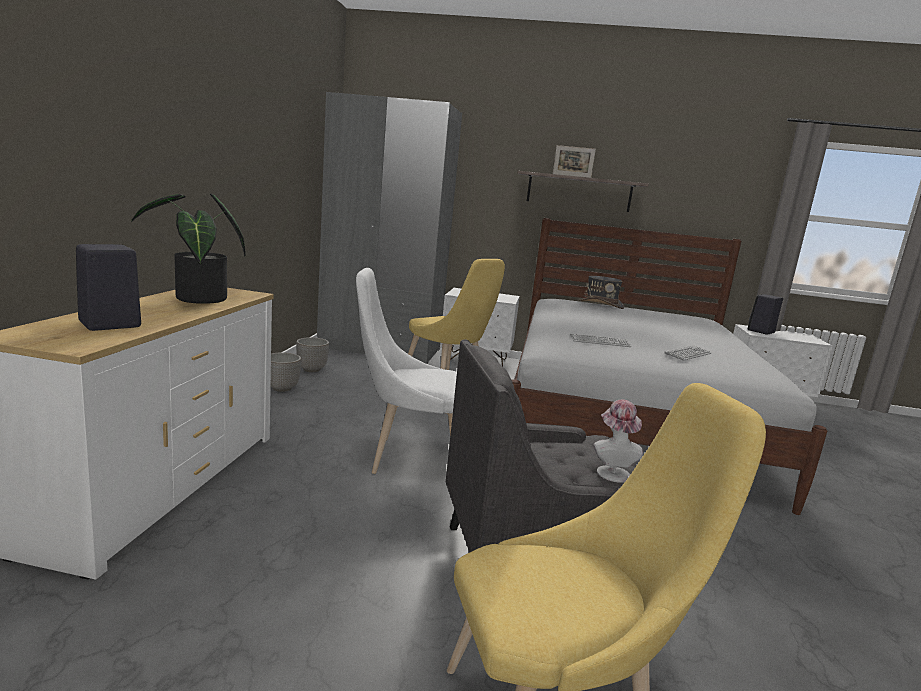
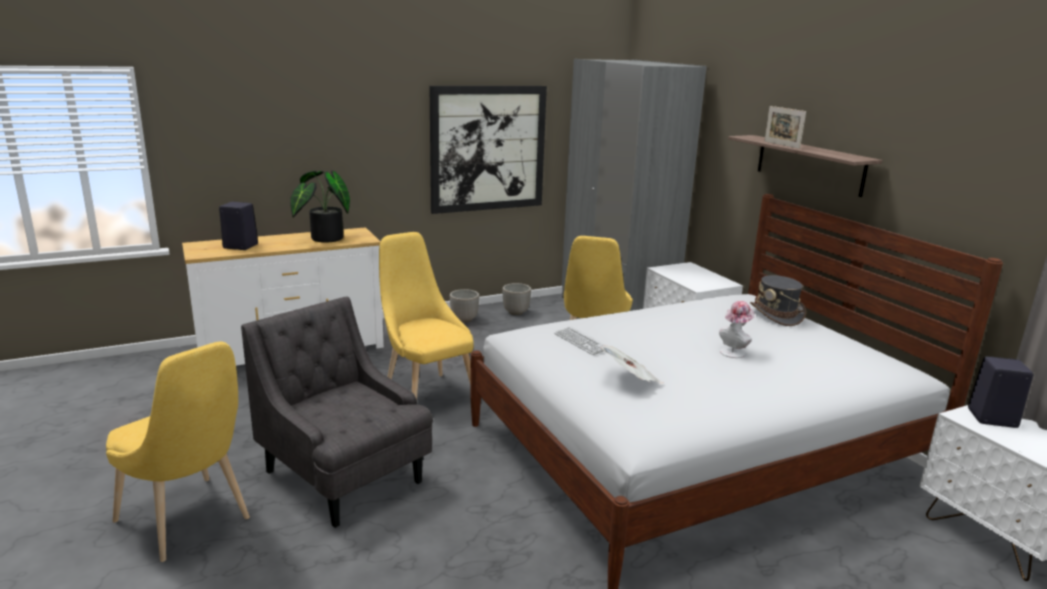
camera: 55 degrees right, 5 degrees up
white chair [356,268,457,474] -> yellow chair [379,232,474,400]
hat [594,399,643,483] -> hat moved to [719,301,755,358]
keyboard [664,345,711,361] -> newspaper [600,346,664,384]
none -> picture [430,86,547,214]

